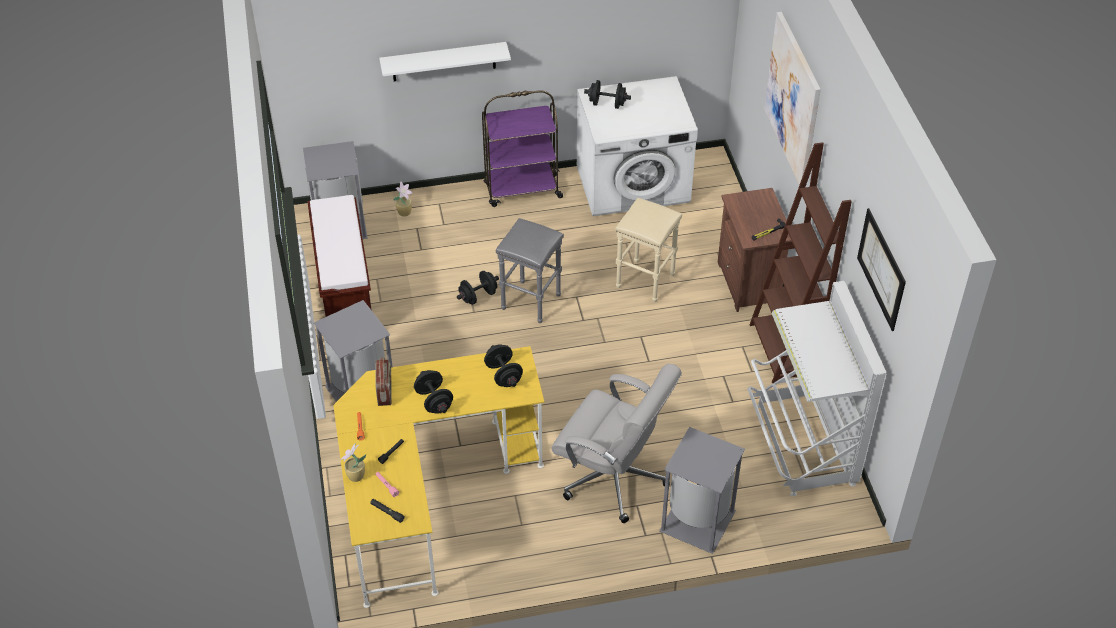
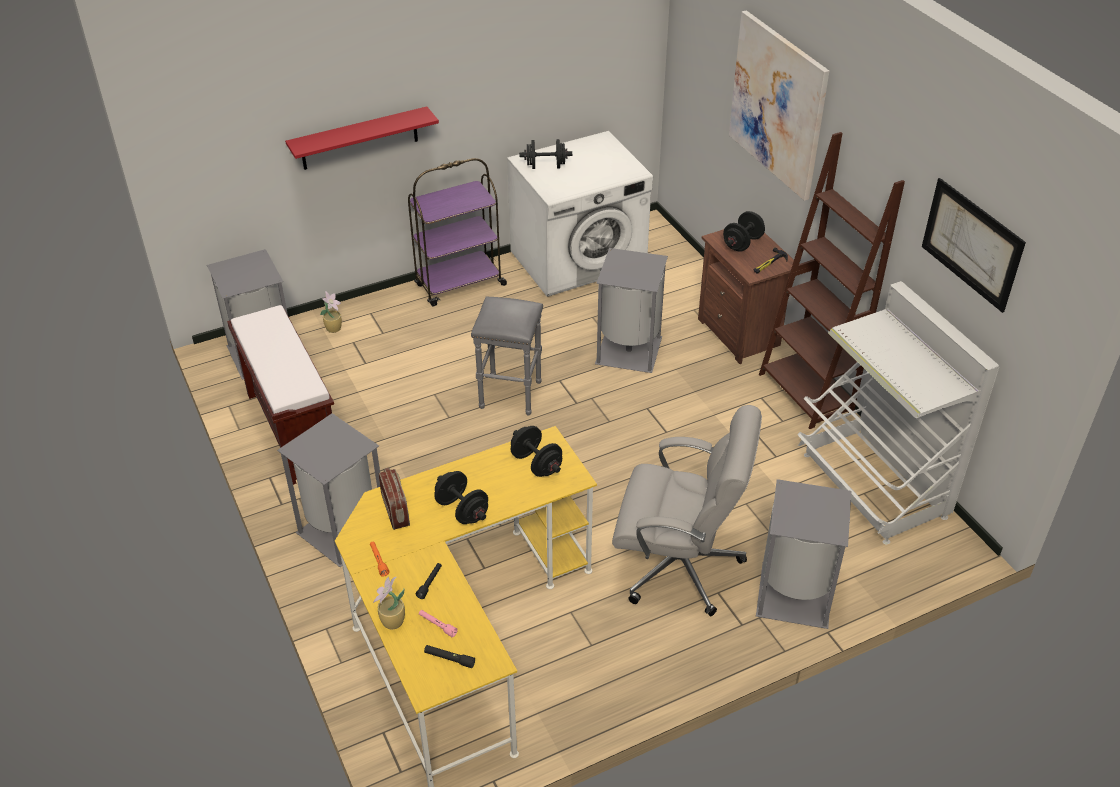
camera: 15 degrees left, 5 degrees down
white shelf [379,42,511,81] -> red shelf [285,106,439,170]
black dumbbell [457,271,499,305] -> black dumbbell moved to [723,211,765,252]
beige stool [615,198,682,302] -> grey trash can [595,248,668,373]

